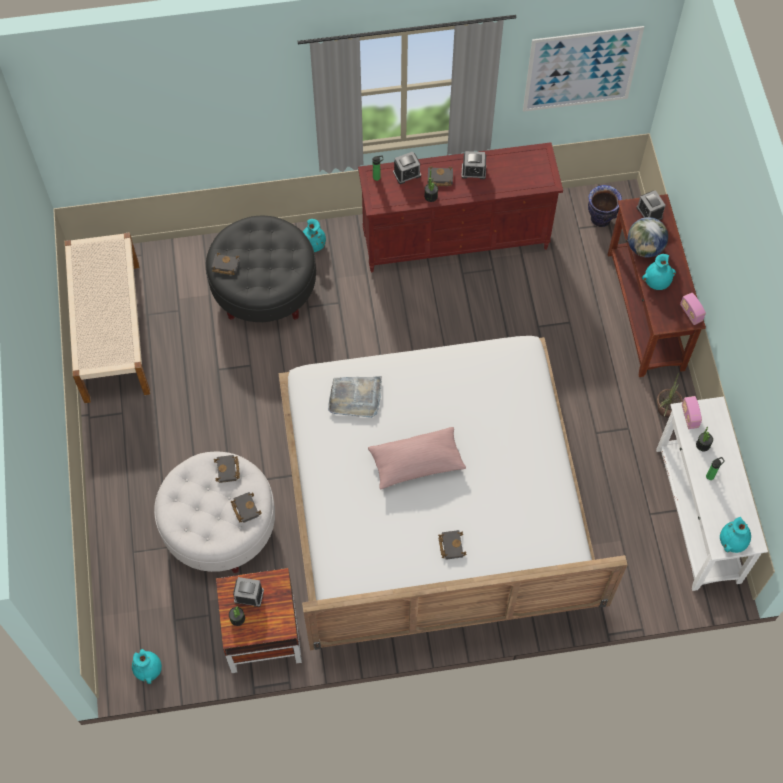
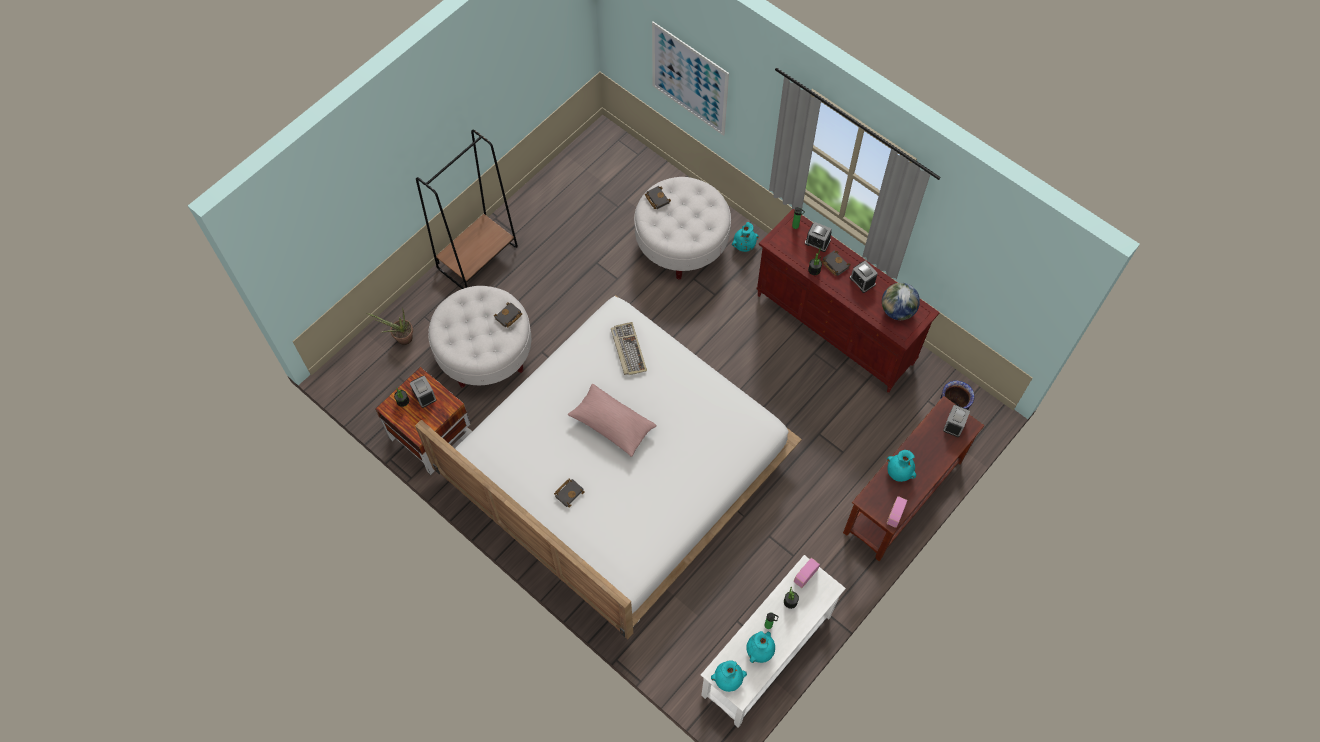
camera: 50 degrees right, 0 degrees up
beige bench [65,232,150,403] -> none
turquoise vase [132,649,162,684] -> turquoise vase moved to [746,631,775,663]
black ottoman [206,216,316,322] -> white ottoman [634,177,731,279]
black book [231,492,262,523] -> none
grey tray [328,376,382,418] -> keyboard [611,322,647,375]
picture [523,26,644,112] -> picture moved to [652,22,729,136]
globe [628,217,668,257] -> globe moved to [882,283,920,320]
potted plant [657,372,683,417] -> potted plant moved to [366,307,413,345]
none -> clothes rack [416,130,518,289]

